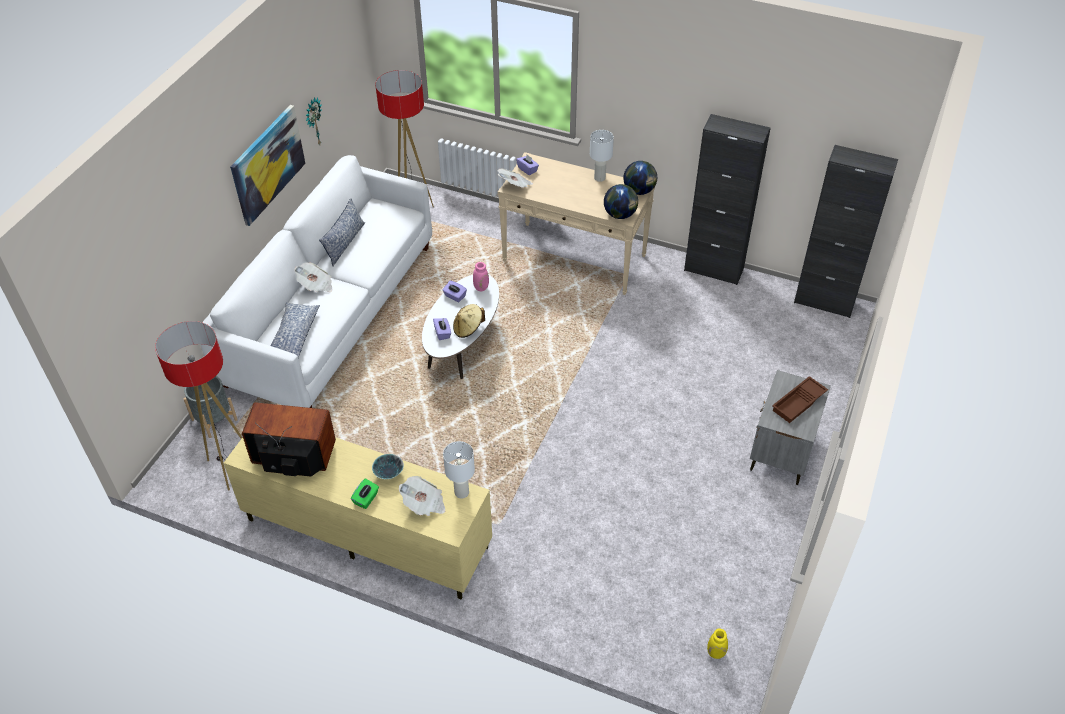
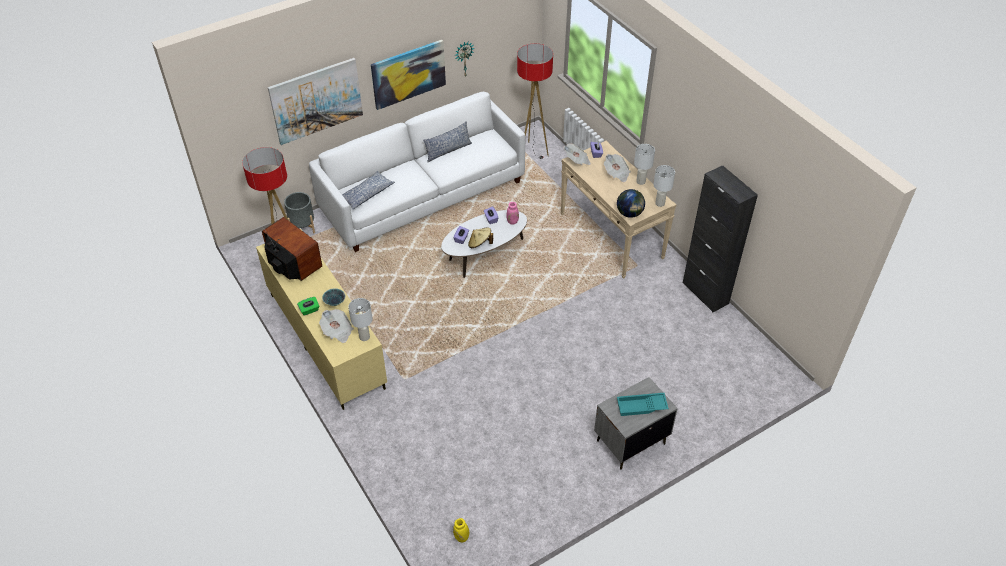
camera: 35 degrees right, 0 degrees up
newspaper [294,263,332,292] -> newspaper moved to [604,154,631,182]
globe [623,161,657,195] -> white table lamp [653,165,675,207]
brown tray [772,376,828,423] -> turquoise tray [617,393,669,416]
black cabinet [794,145,898,318] -> none
none -> picture [268,58,363,145]

